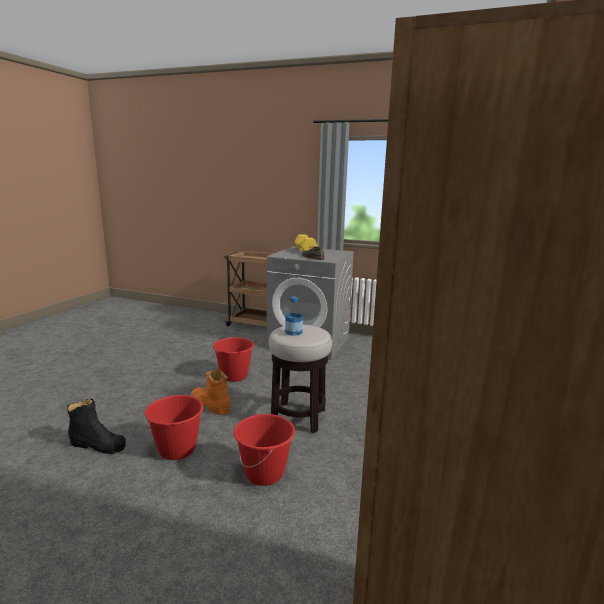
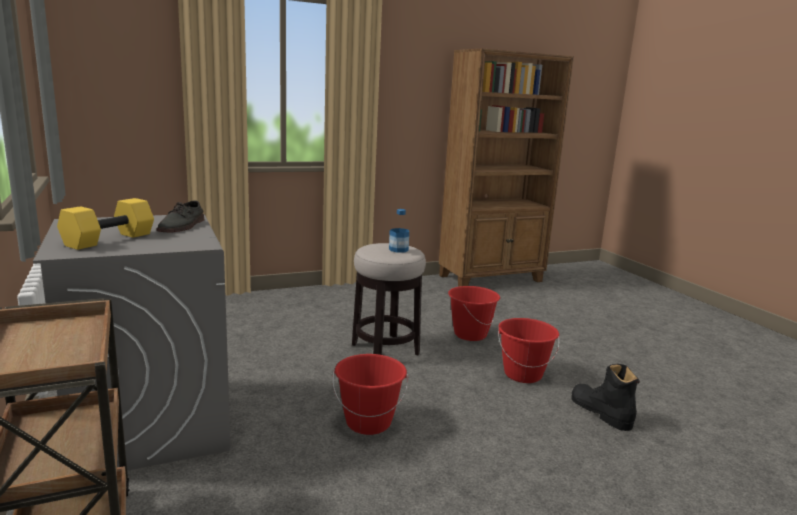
camera: 135 degrees left, 0 degrees up
orange boot [191,369,230,415] -> none

